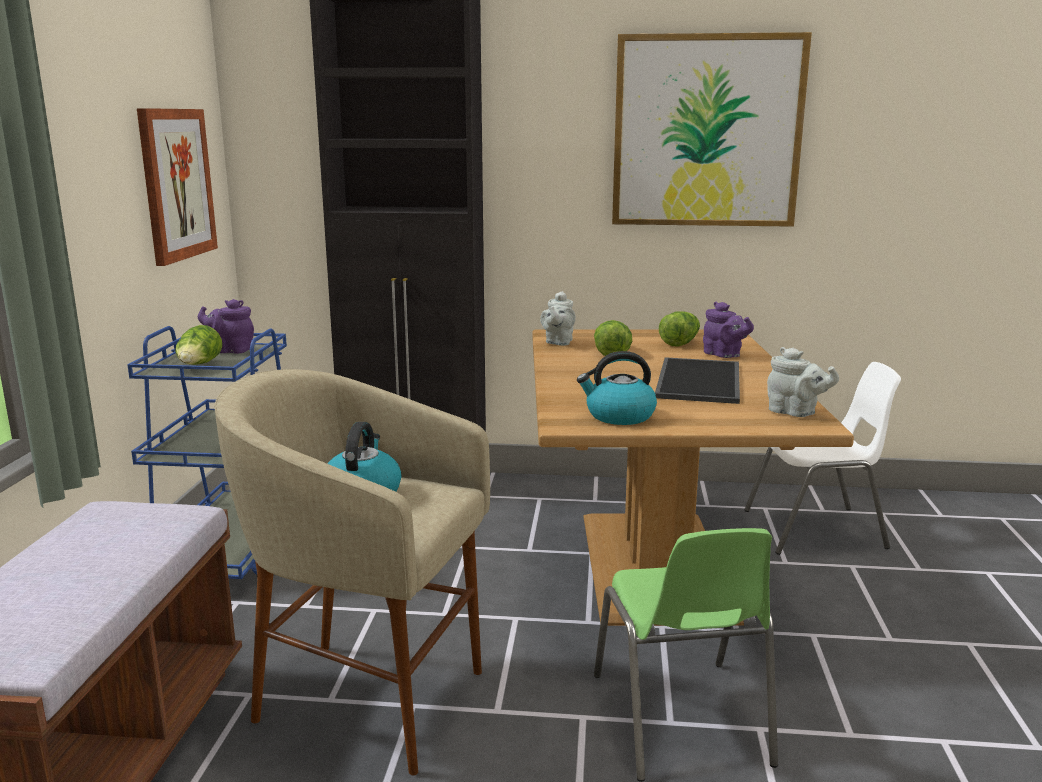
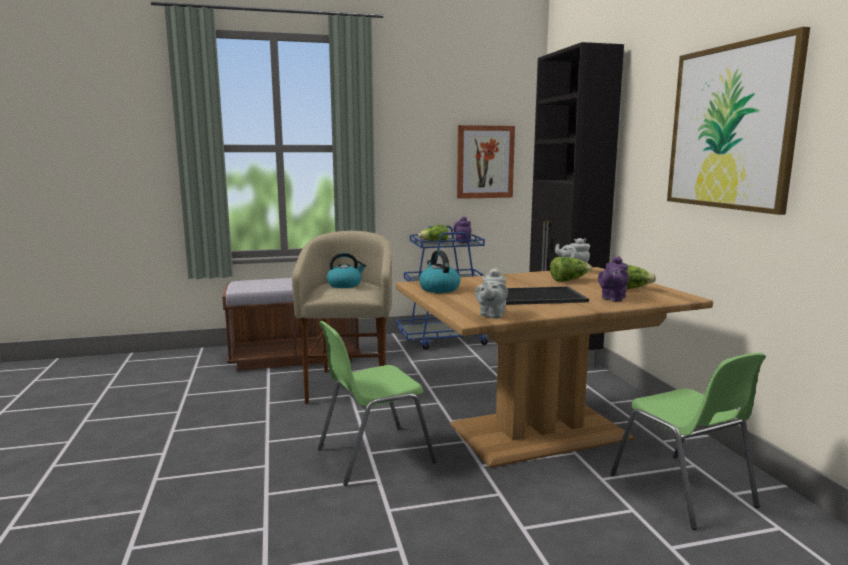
camera: 70 degrees right, 5 degrees down
white chair [744,362,901,555] -> green chair [610,353,766,530]

